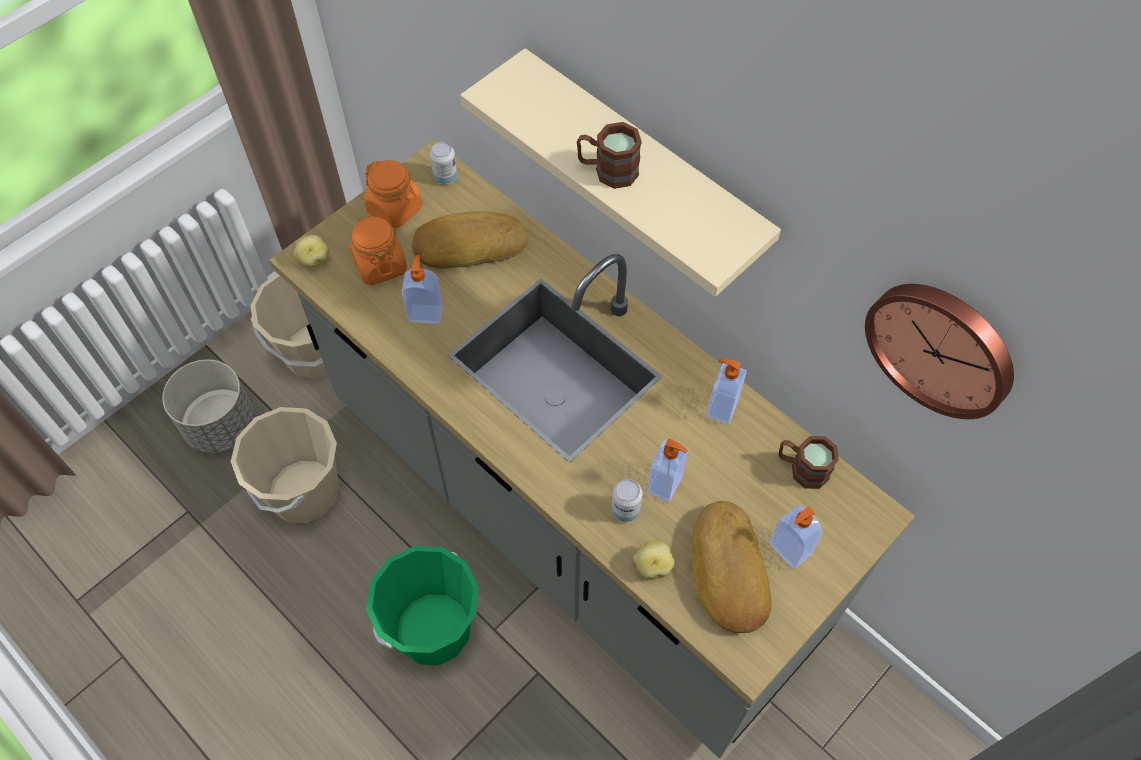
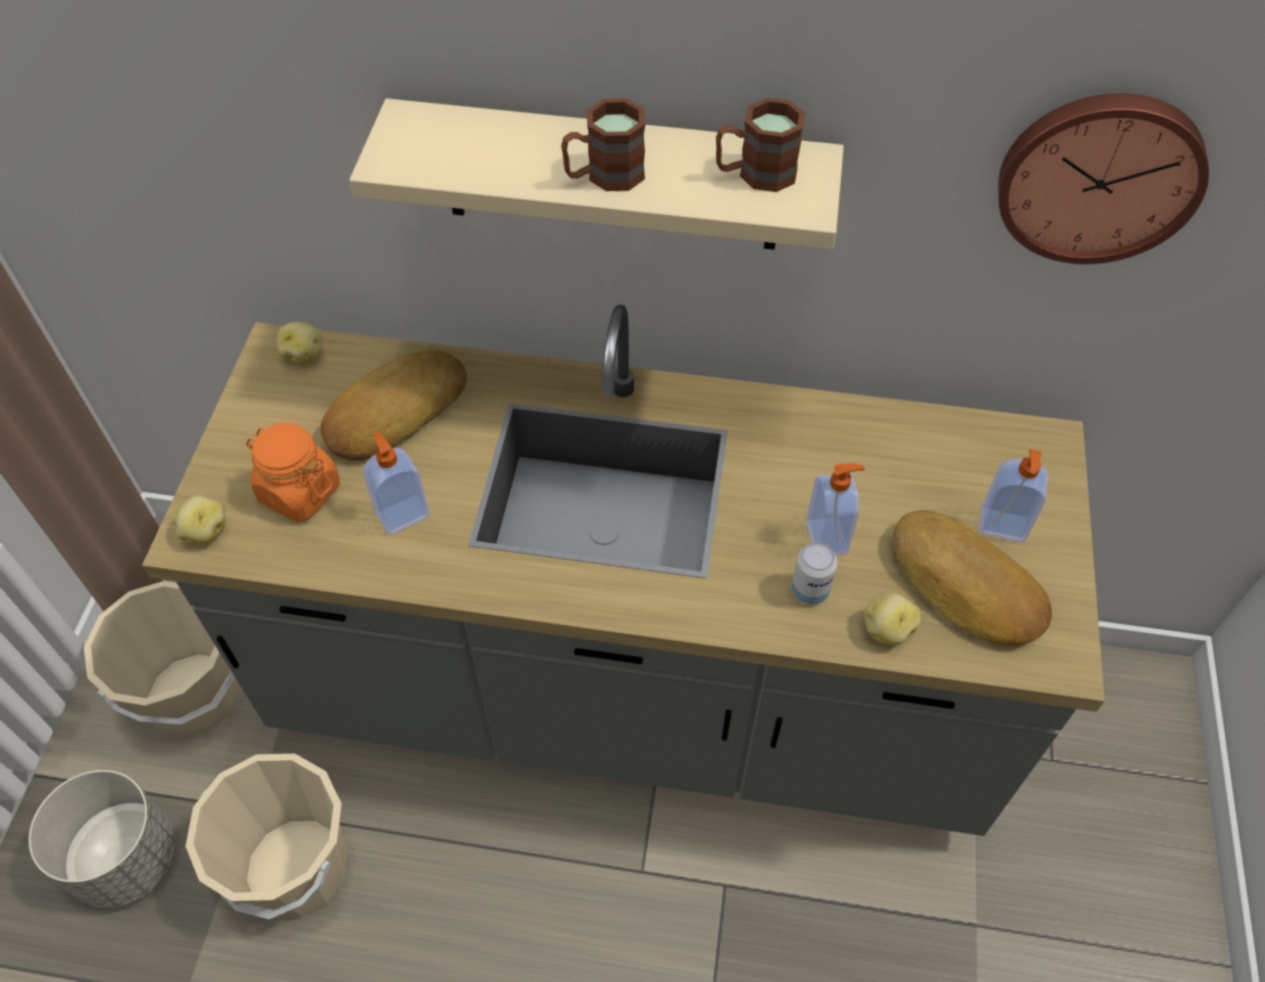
camera: 35 degrees left, 5 degrees down
orange jar [364,160,422,228] -> none
green bucket [366,546,479,665] -> none
can [430,142,457,184] -> potato [276,322,322,365]
soap dispenser [707,358,747,425] -> none
brown mug [778,436,839,489] -> brown mug moved to [716,98,805,192]

